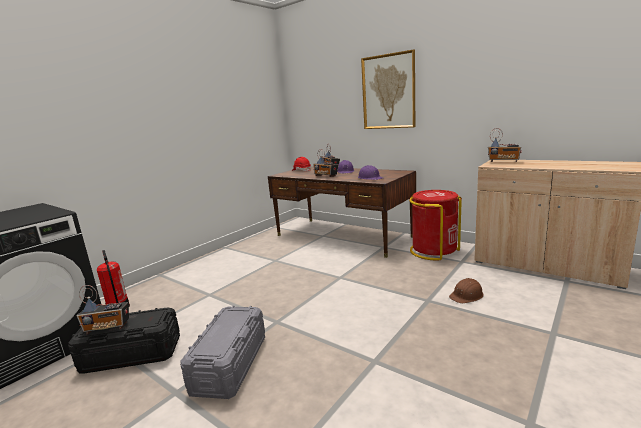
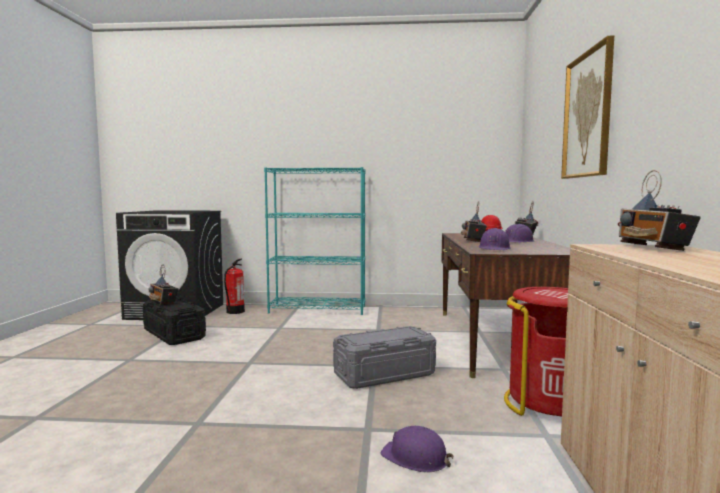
camera: 55 degrees right, 10 degrees down
grey storage box [180,306,265,399] -> grey storage box moved to [333,326,436,389]
brown hard hat [449,278,484,303] -> purple hard hat [380,426,453,473]
none -> turquoise bookcase [264,167,365,315]

